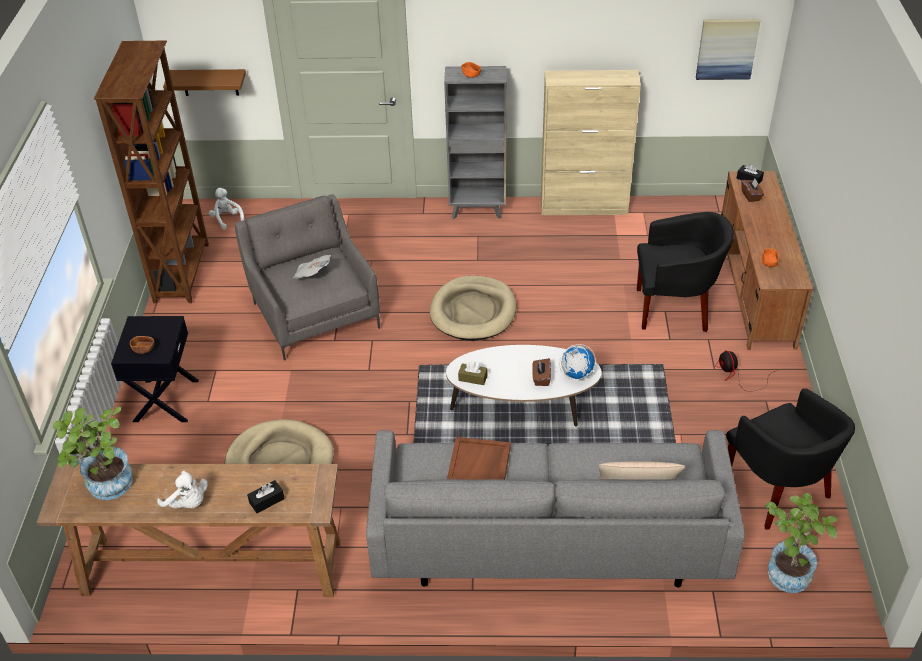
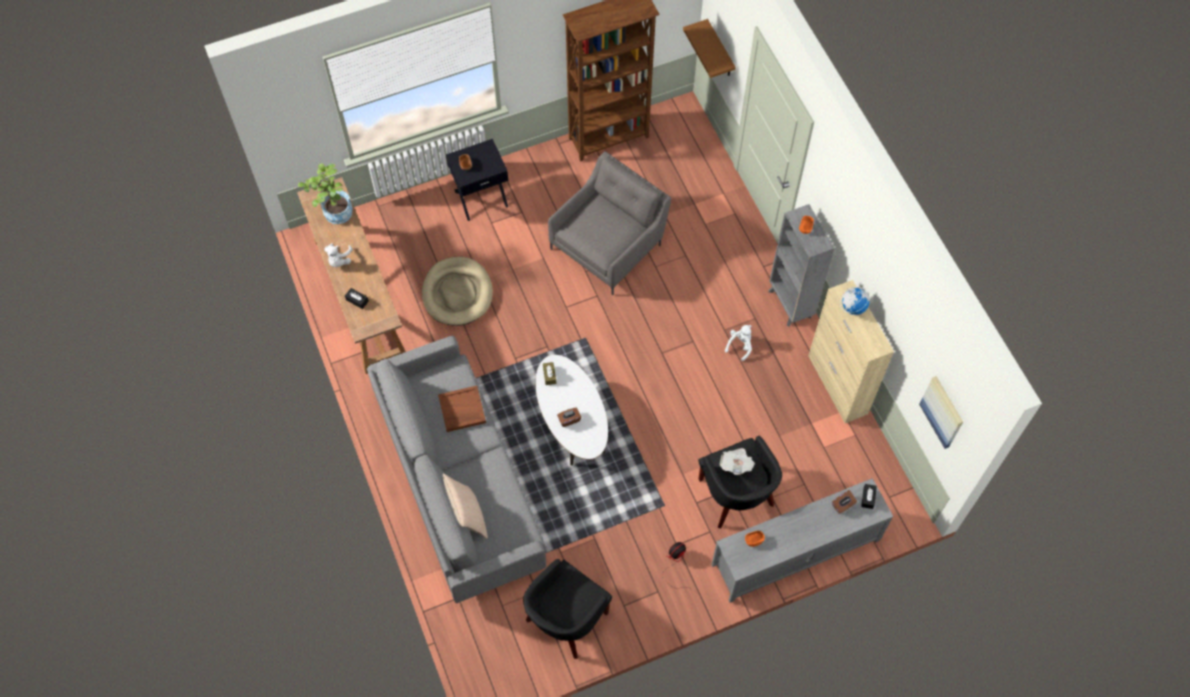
camera: 65 degrees right, 20 degrees up
white plush toy [209,188,244,230] -> white plush toy moved to [725,325,752,361]
newspaper [293,255,331,279] -> newspaper moved to [720,448,755,475]
beige dog bed [430,276,516,341] -> none
globe [559,344,596,380] -> globe moved to [840,287,870,315]
brown tv stand [721,171,813,350] -> grey tv stand [711,478,893,603]
potted plant [765,493,838,593] -> none

